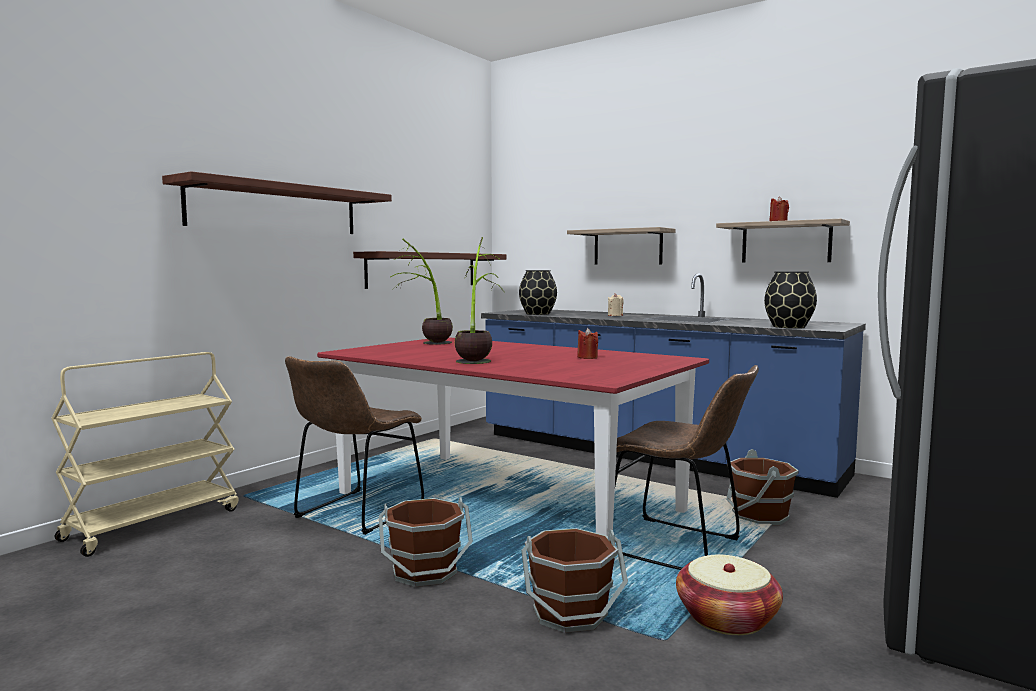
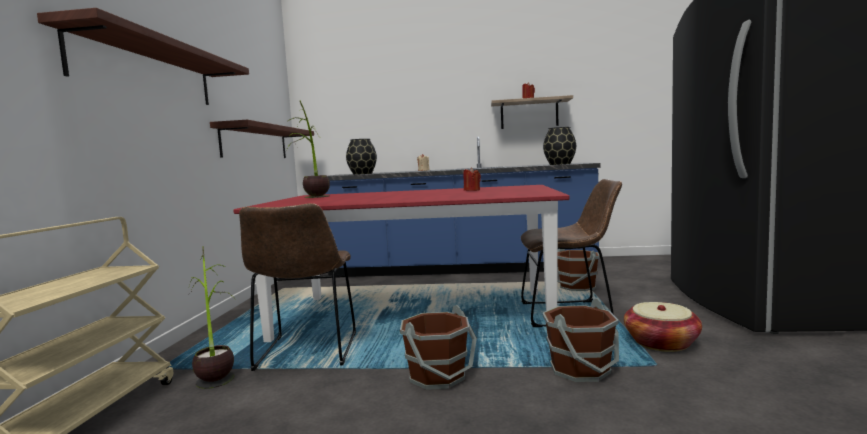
camera: 30 degrees left, 0 degrees up
potted plant [455,237,504,364] -> potted plant moved to [189,246,235,389]
shelf [567,227,675,265] -> none

